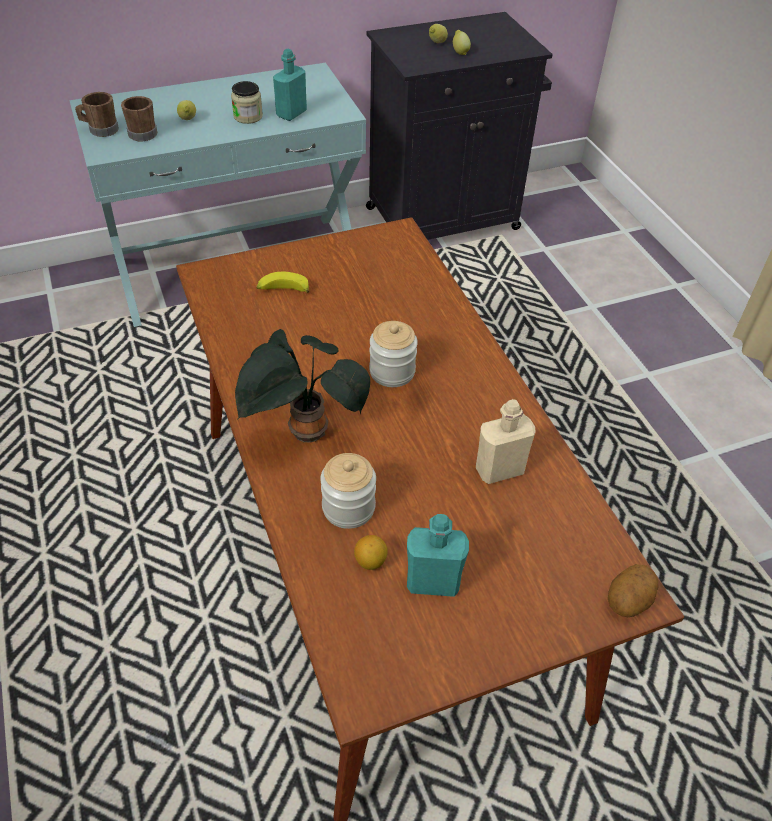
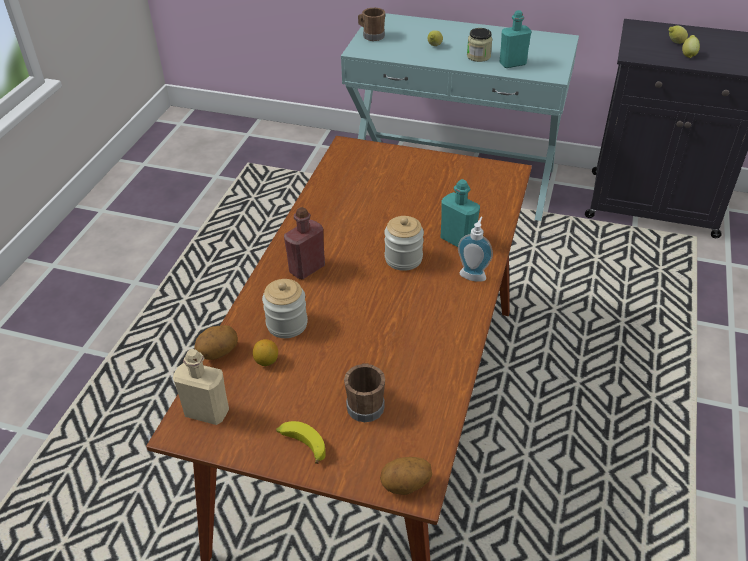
camera: 40 degrees right, 5 degrees down
brown mug [121,96,157,141] -> brown mug moved to [344,364,385,422]
potted plant [235,329,370,443] -> red bottle [284,207,325,279]
banana [256,272,309,293] -> banana moved to [276,421,326,464]
turquoise bottle [407,514,469,597] -> turquoise bottle moved to [440,179,480,247]
beige bottle [476,399,536,484] -> beige bottle moved to [173,349,229,425]
none -> potato [194,325,238,360]
none -> soap dispenser [458,217,493,282]

